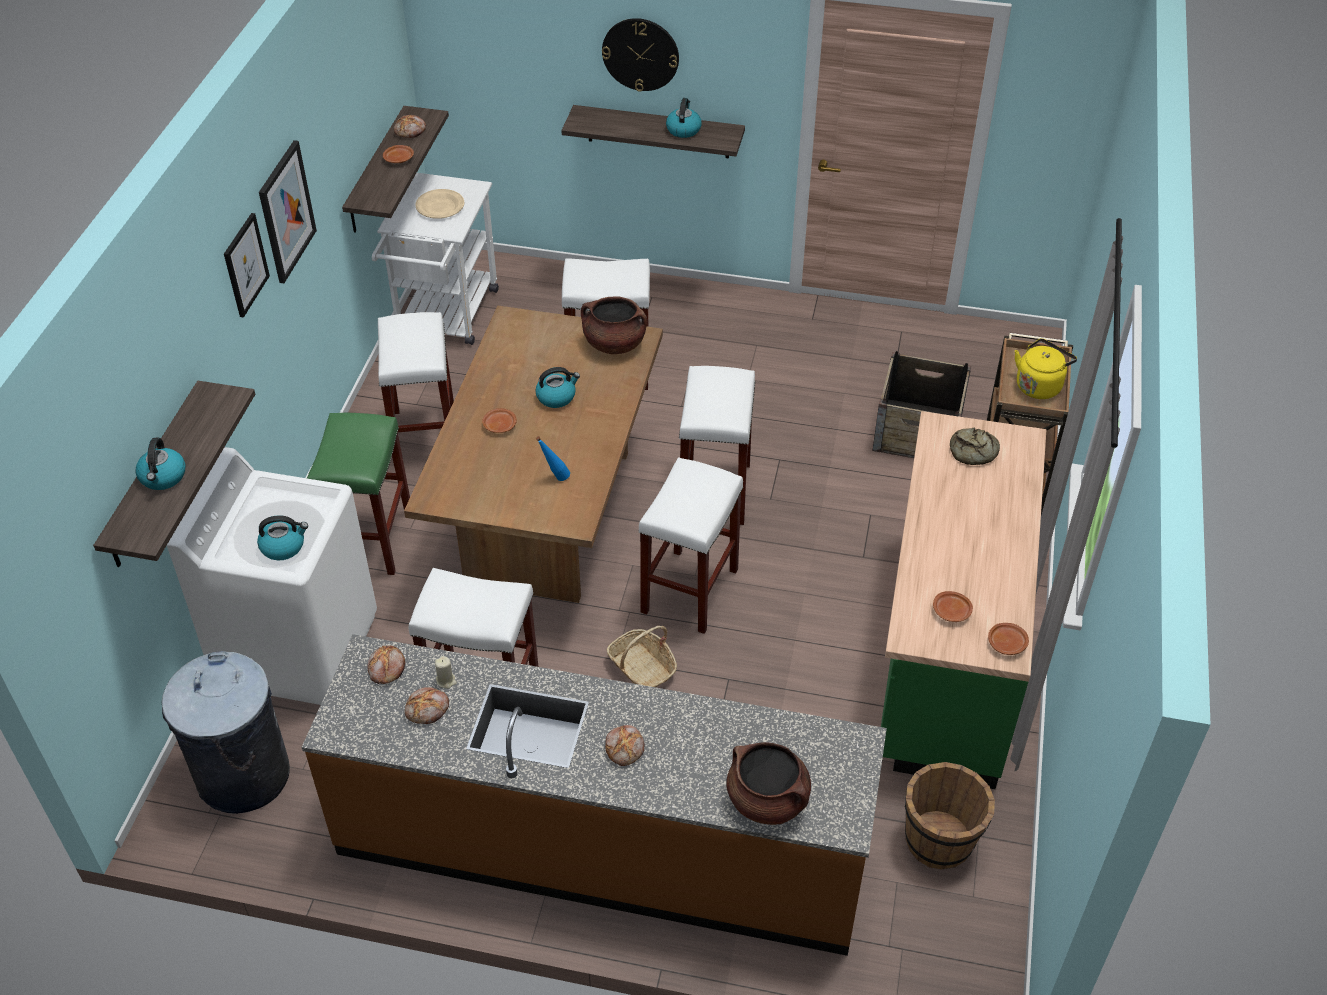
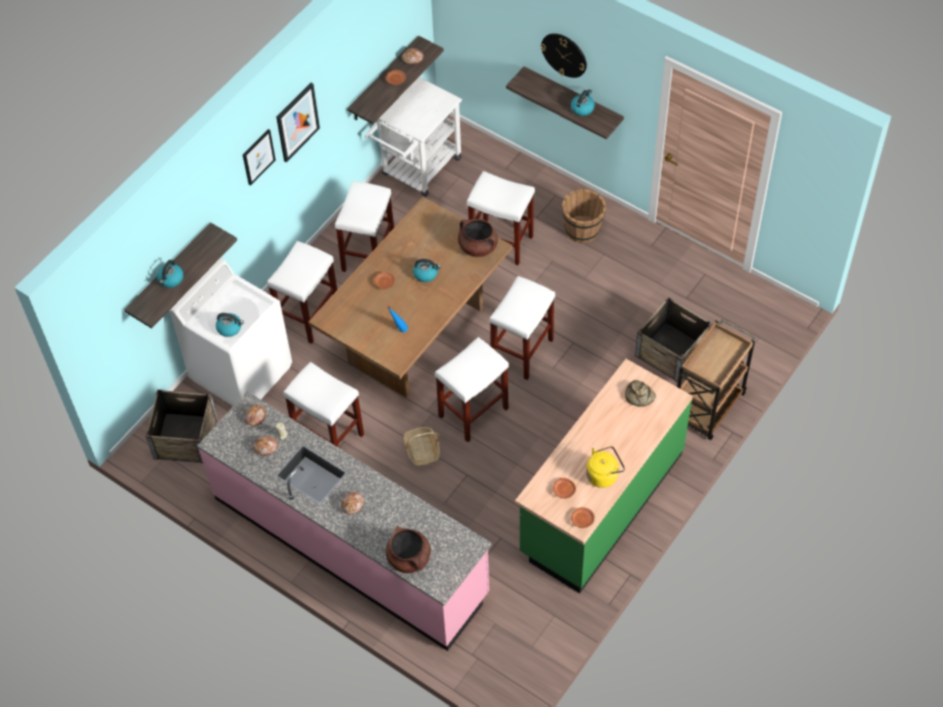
camera: 25 degrees right, 10 degrees up
grey trash can [162,651,290,814] -> crate [145,390,218,463]
brown counter [302,634,887,956] -> pink counter [197,391,492,651]
green stool [307,413,410,575] -> white stool [267,241,337,344]
beige plate [415,189,464,219] -> none
brown bucket [905,762,995,870] -> brown bucket moved to [562,189,607,243]
yellow kettle [1015,338,1077,399] -> yellow kettle moved to [586,446,625,488]

